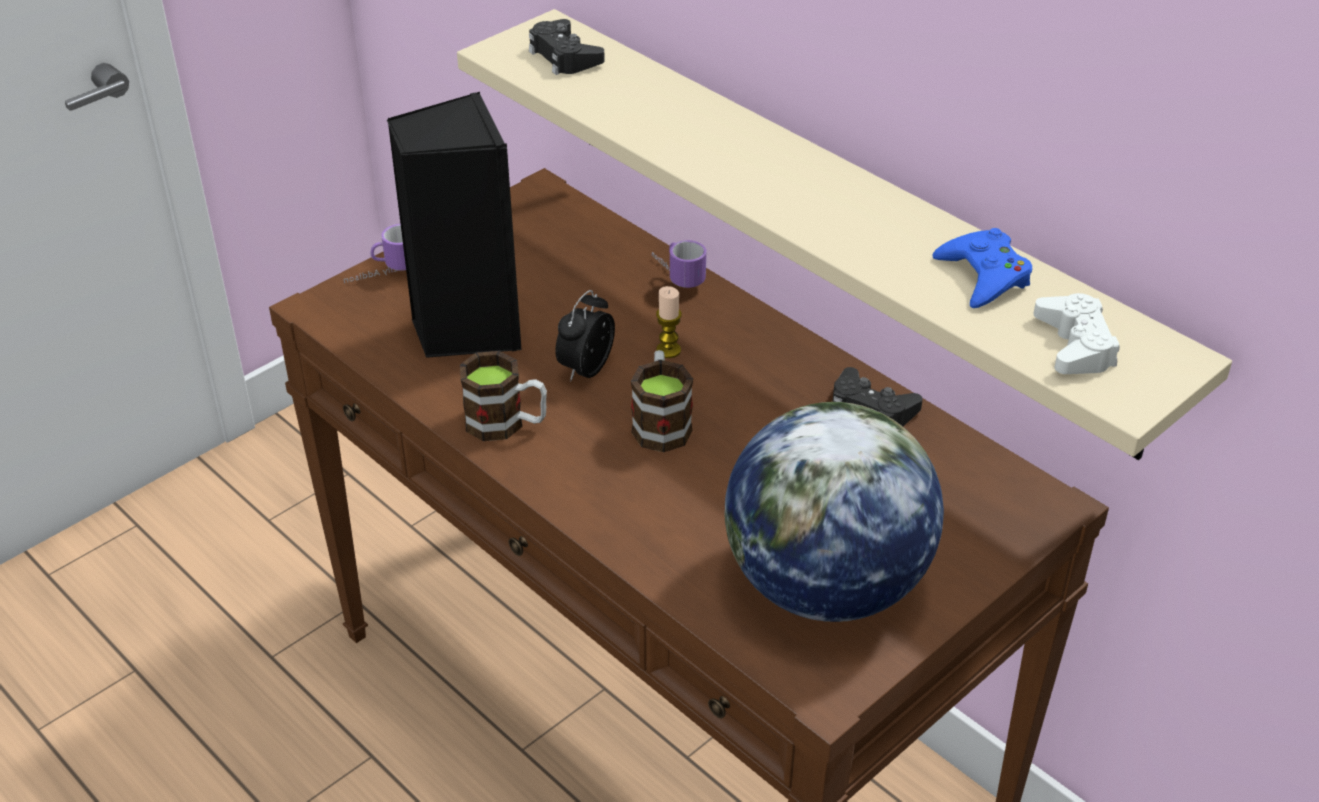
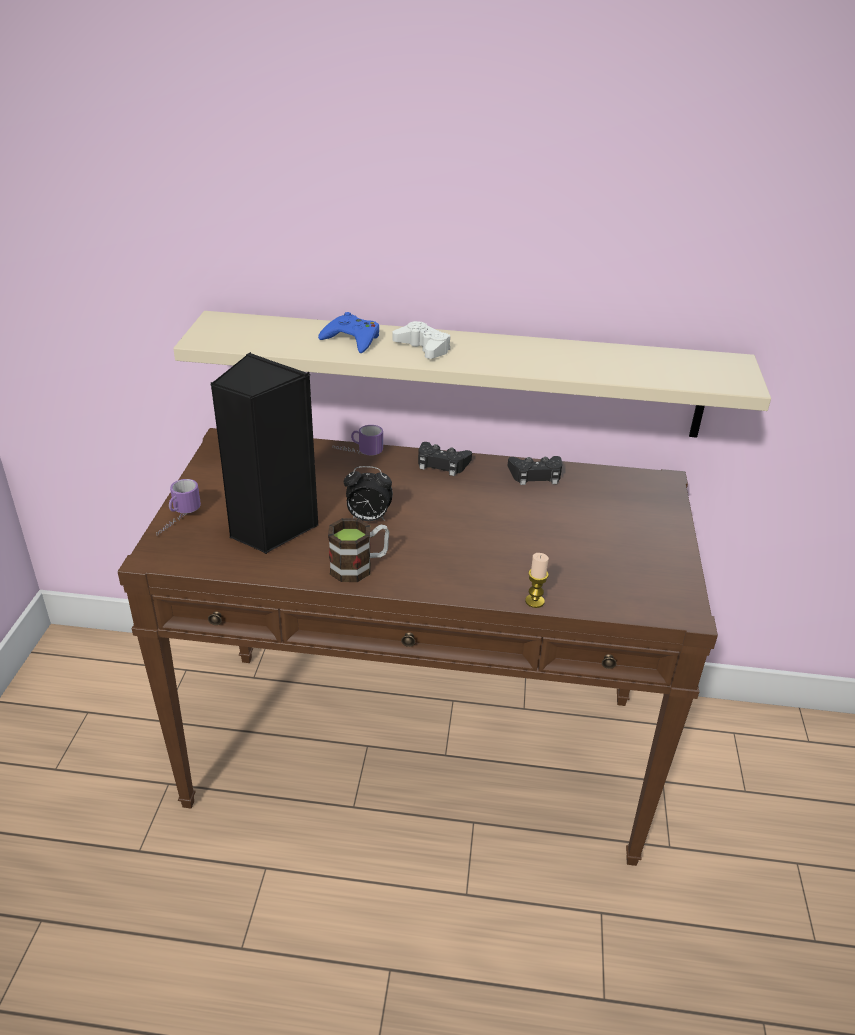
camera: 40 degrees left, 5 degrees down
black game controller [529,19,605,75] -> black game controller moved to [418,442,472,476]
alarm clock [555,290,615,382] -> alarm clock turned 75 degrees counterclockwise [344,466,393,521]
mug [631,350,693,452] -> none
candle [656,286,682,358] -> candle moved to [525,553,549,608]
globe [725,402,944,622] -> none
blue game controller [933,228,1032,308] -> blue game controller moved to [318,312,379,353]
white game controller [1033,293,1120,374] -> white game controller moved to [393,321,450,359]

